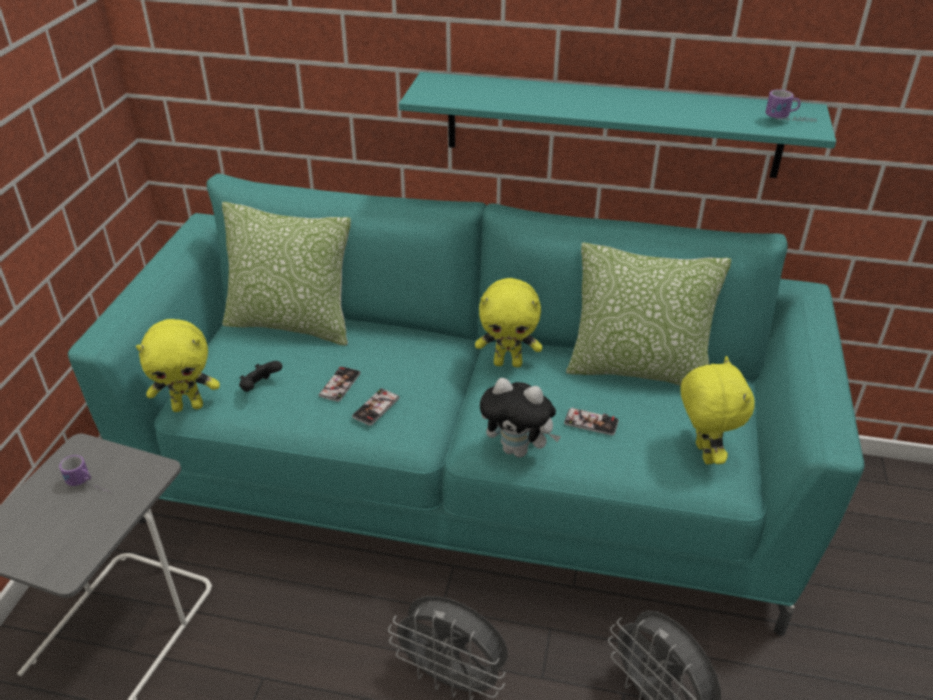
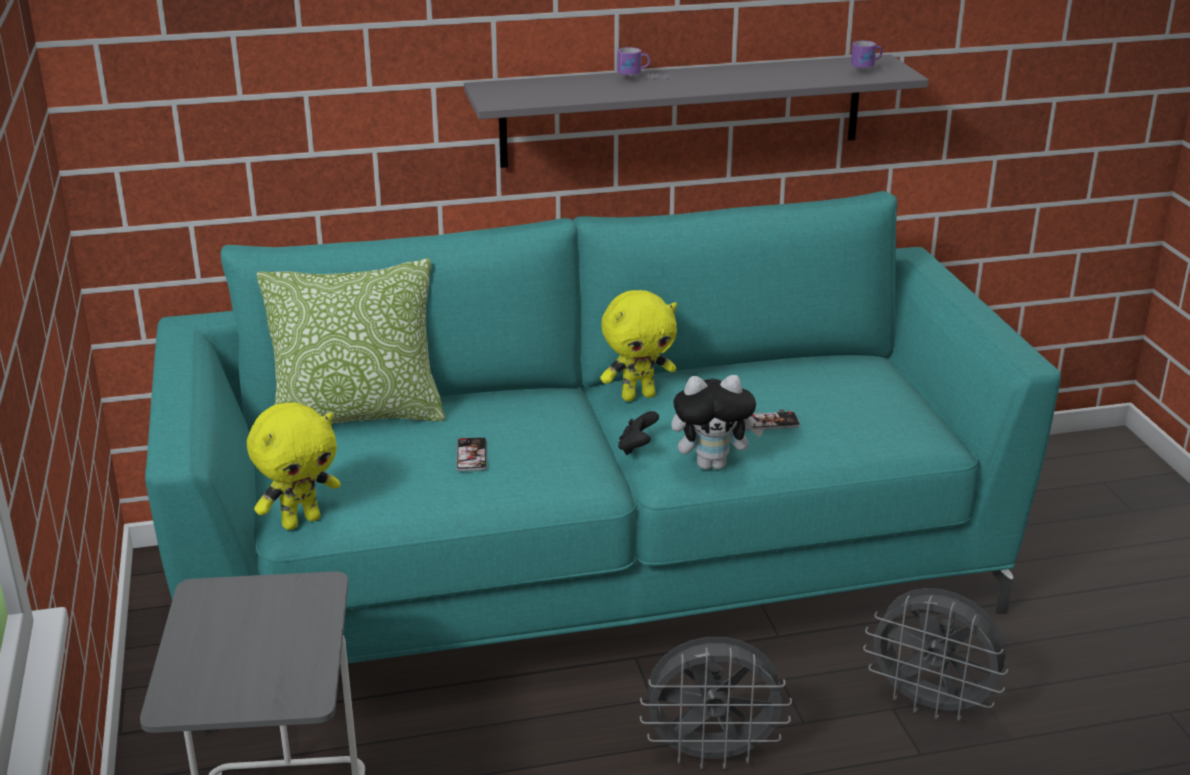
camera: 25 degrees left, 10 degrees down
mug [59,455,111,493] -> mug moved to [617,47,670,79]
black game controller [239,361,282,392] -> black game controller moved to [618,411,659,455]
phone [352,388,399,426] -> none
turquoise shelf [399,72,836,178] -> grey shelf [464,55,929,168]
pillow [566,243,731,386] -> none
yellow plush toy [680,356,755,464] -> none

